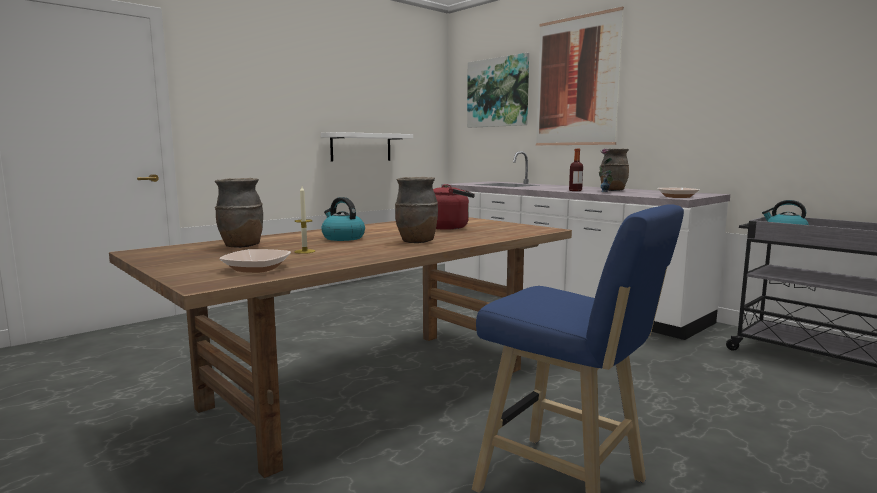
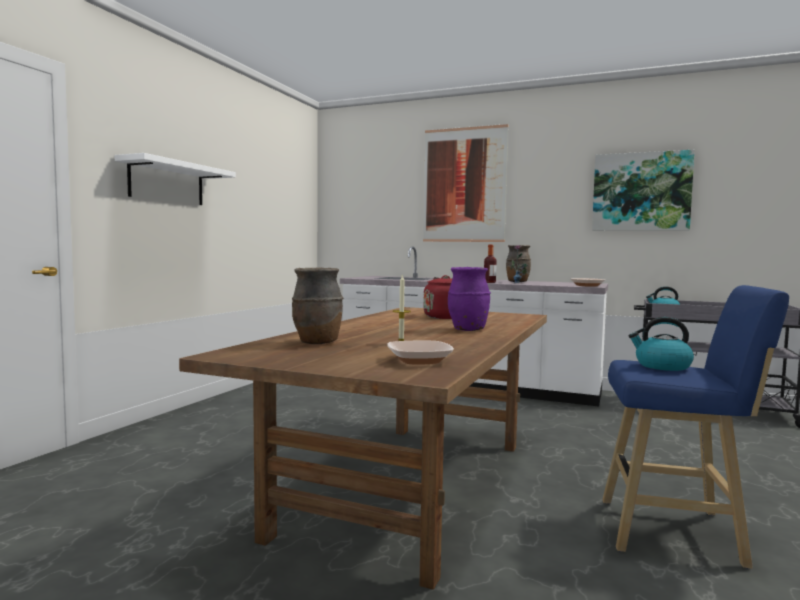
camera: 25 degrees left, 5 degrees down
white shelf [321,132,413,161] -> white shelf moved to [115,153,236,205]
kettle [321,197,365,241] -> kettle moved to [628,317,694,371]
brown vase [395,177,438,243] -> purple vase [448,267,491,331]
picture [467,53,529,128] -> picture moved to [592,150,695,231]

